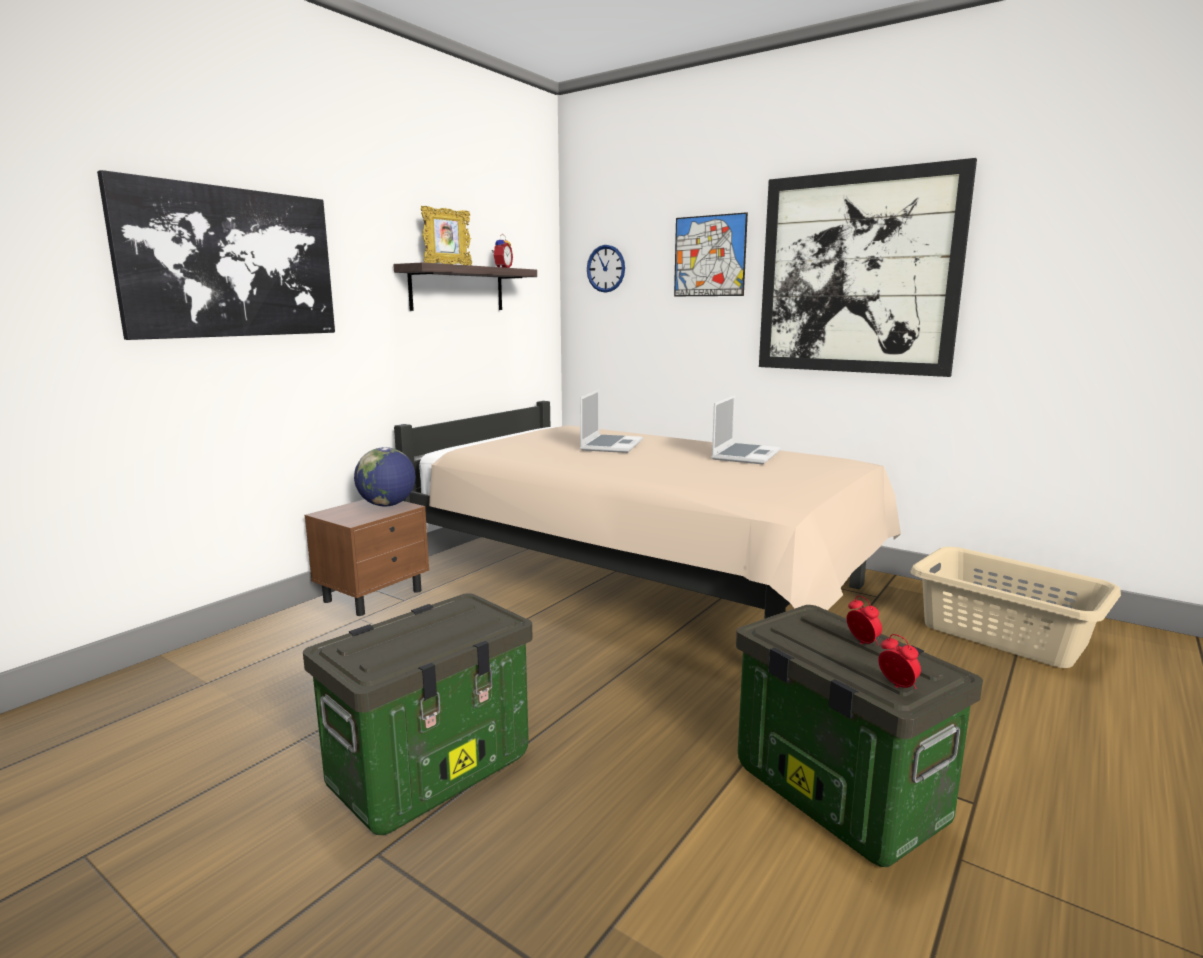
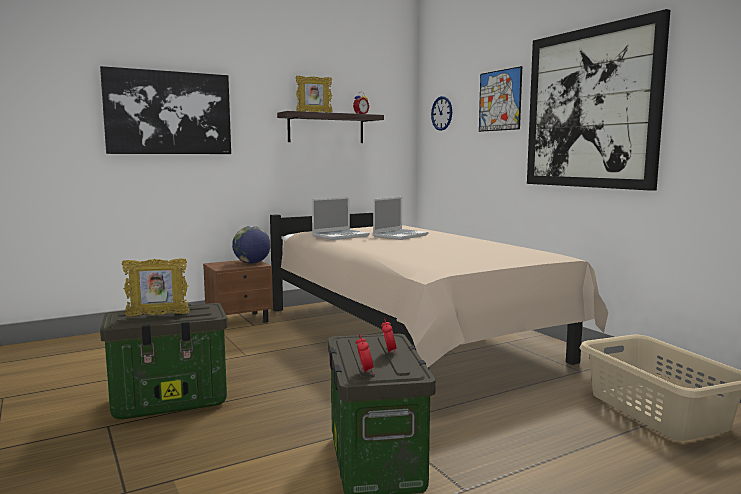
camera: 25 degrees right, 5 degrees down
laptop [712,395,781,465] -> laptop moved to [312,197,370,240]
none -> picture frame [122,258,190,316]

